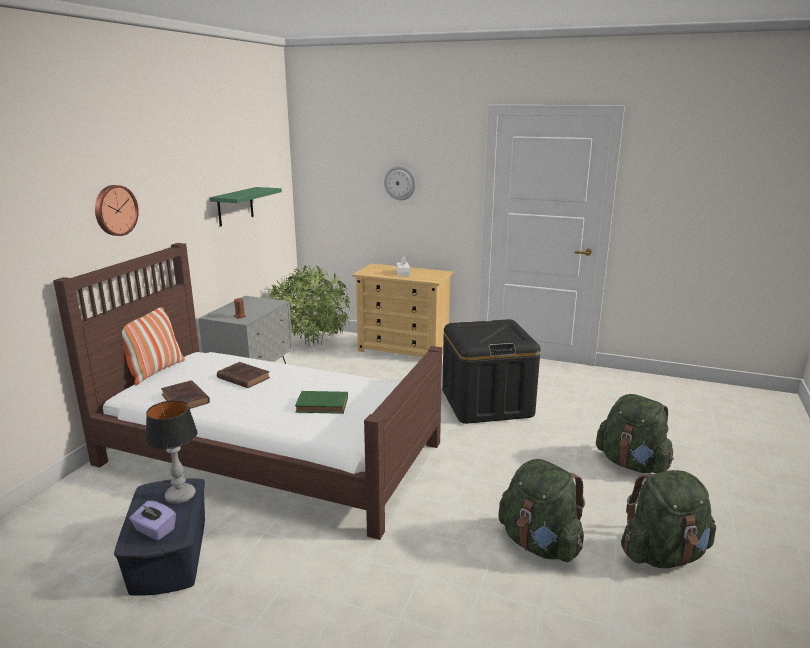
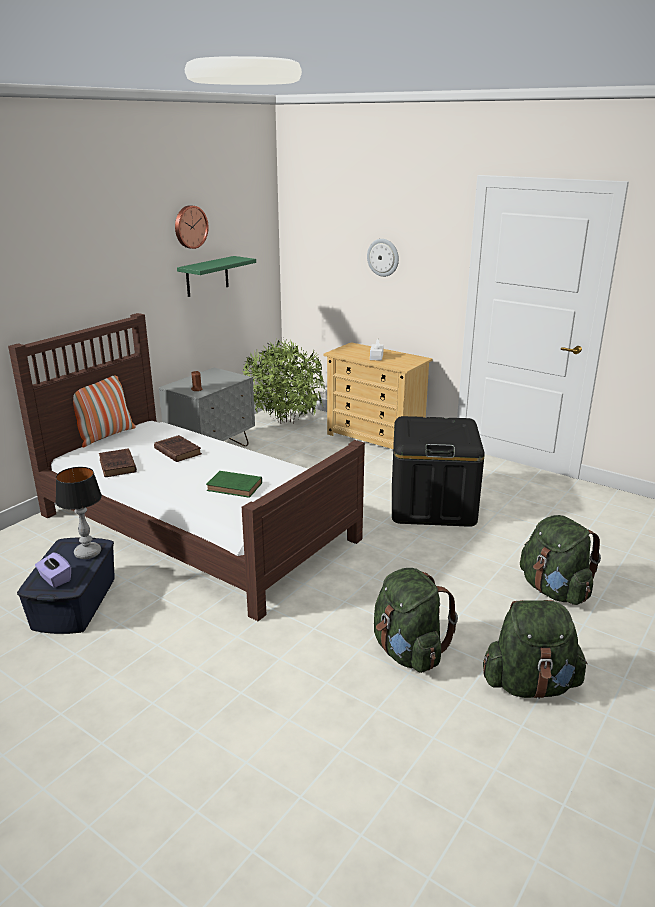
camera: 15 degrees right, 5 degrees up
wall clock [95,185,139,236] -> wall clock moved to [175,205,209,249]

